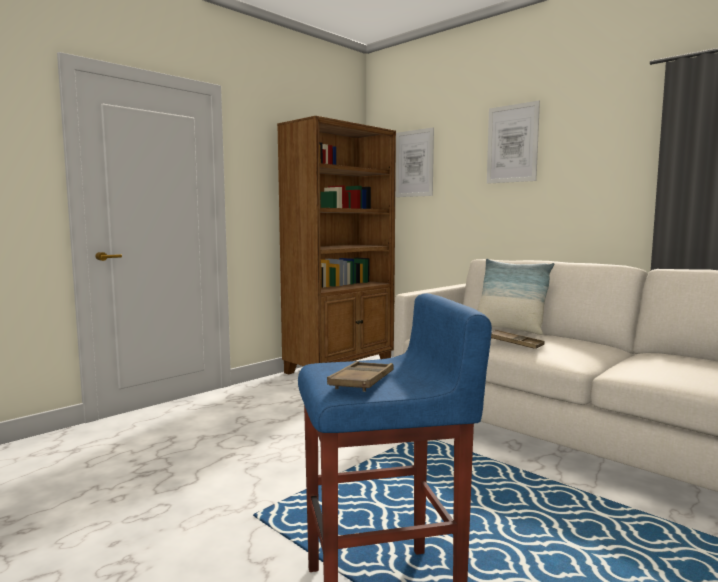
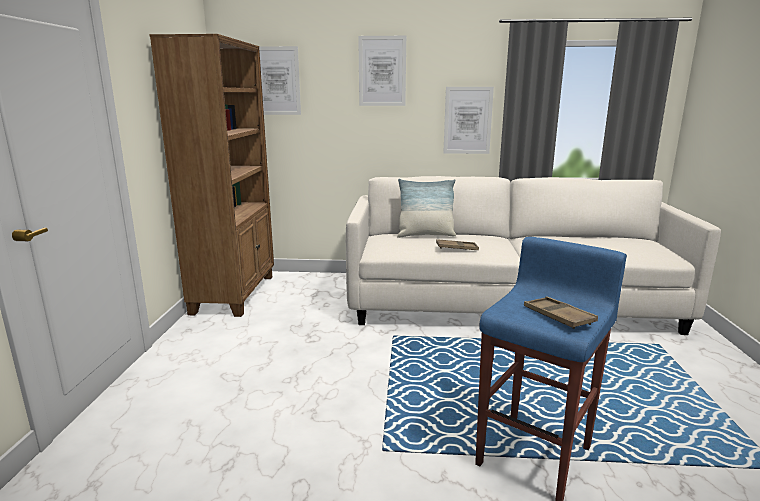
camera: 40 degrees left, 10 degrees up
none -> picture [443,87,494,154]

